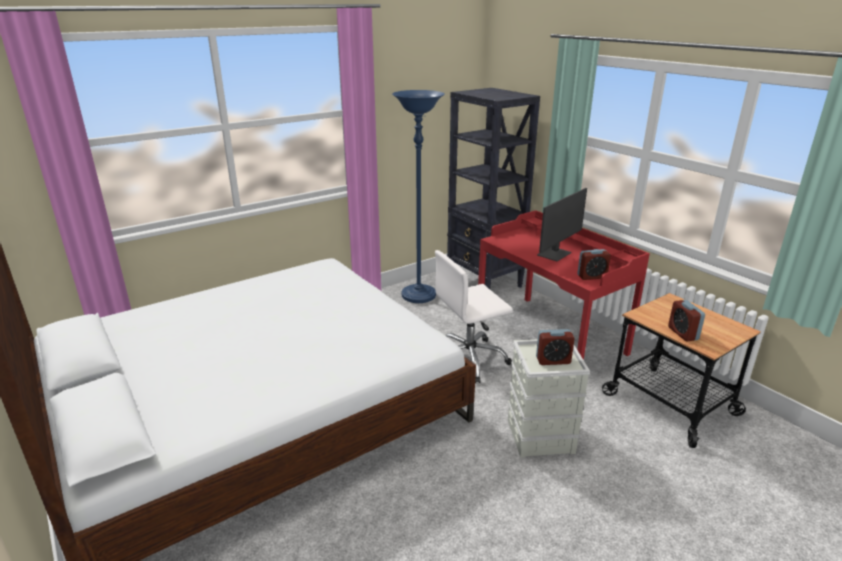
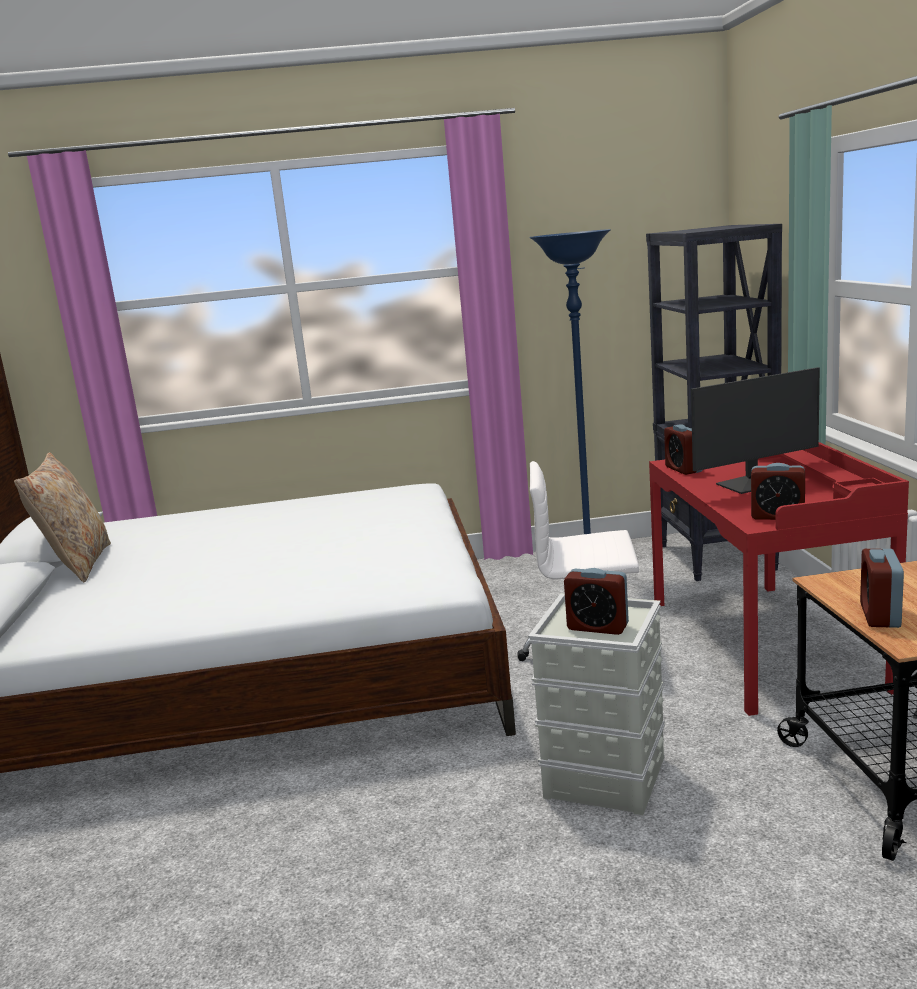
camera: 30 degrees right, 10 degrees down
none -> beige pillow [14,452,111,582]
none -> alarm clock [664,424,702,475]

